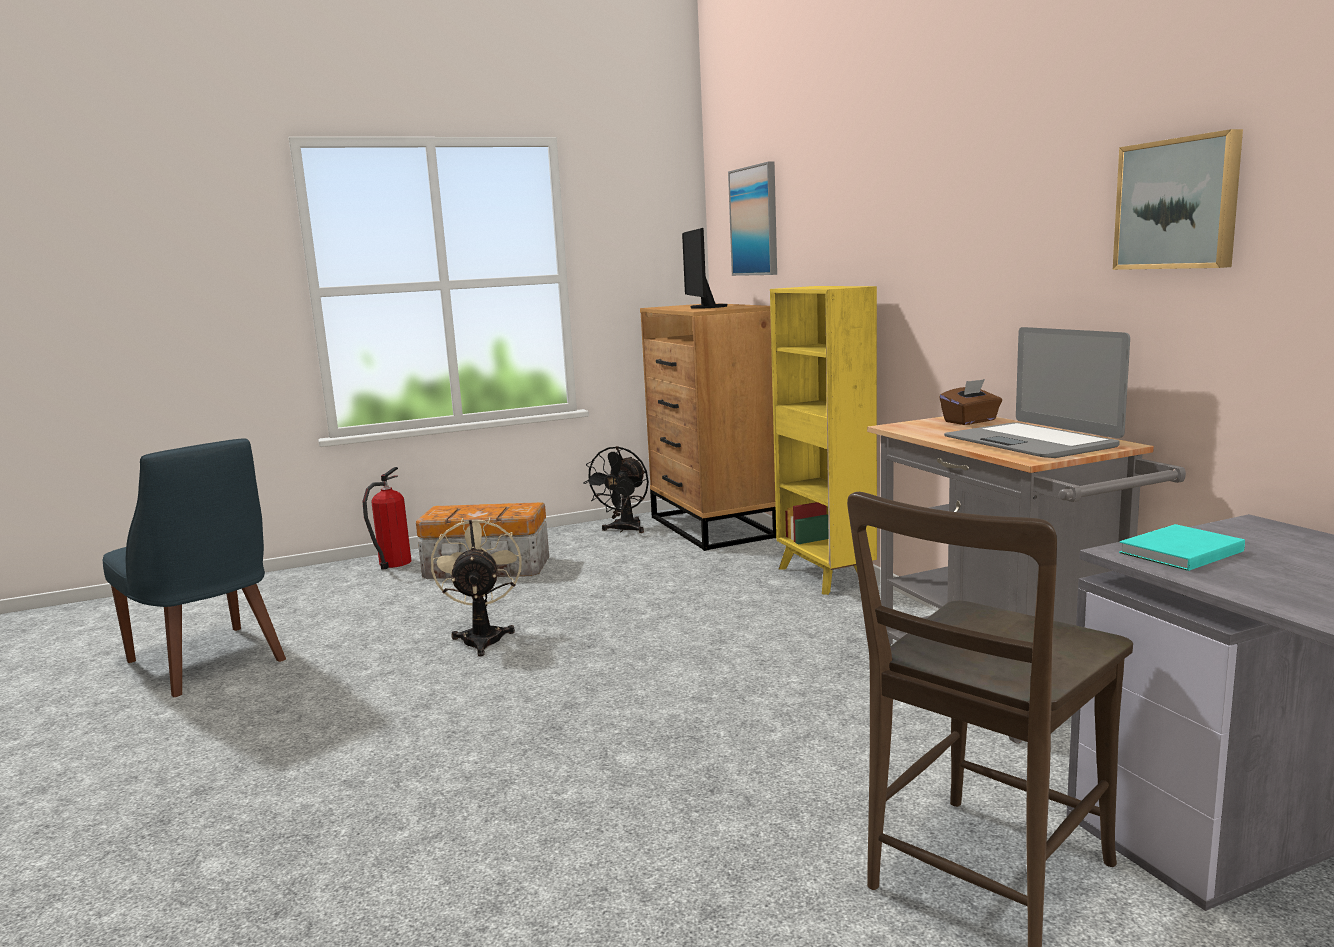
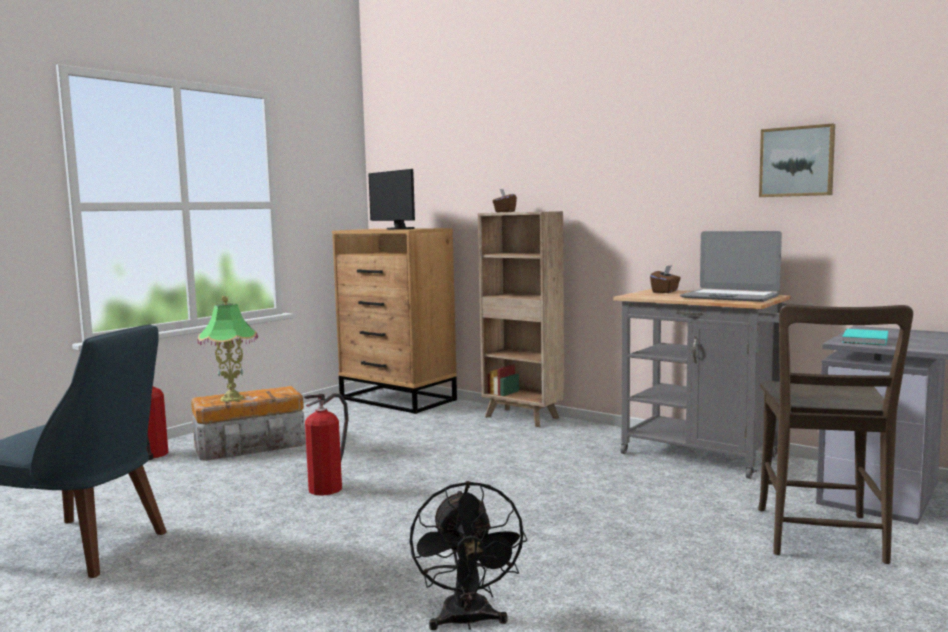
camera: 30 degrees left, 5 degrees down
beige fan [431,518,522,656] -> fire extinguisher [304,393,349,496]
black fan [583,446,649,533] -> black fan moved to [410,481,527,631]
picture [728,161,777,276] -> none
yellow bookcase [770,286,877,595] -> brown bookcase [478,211,564,427]
none -> table lamp [197,296,258,402]
none -> brown tissue box [492,189,517,212]

